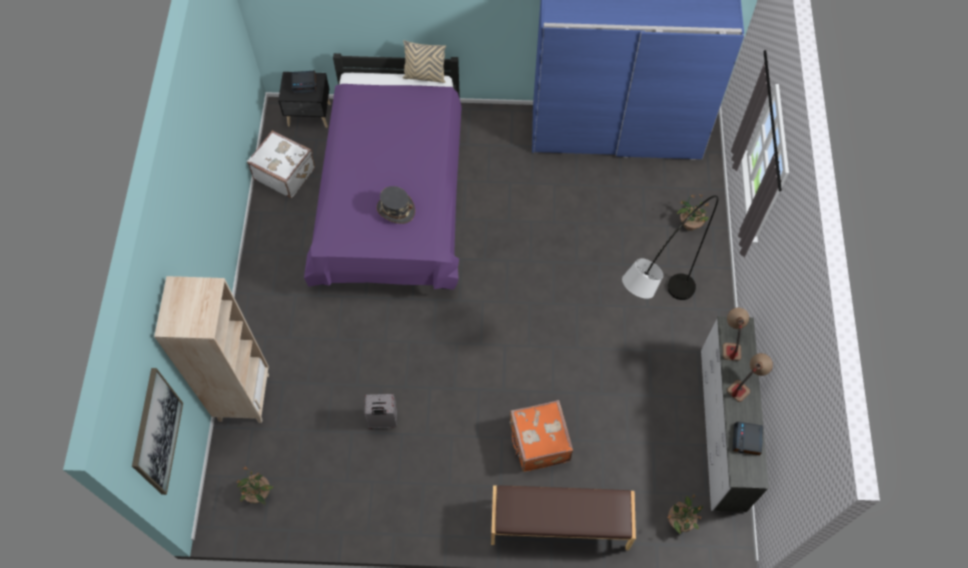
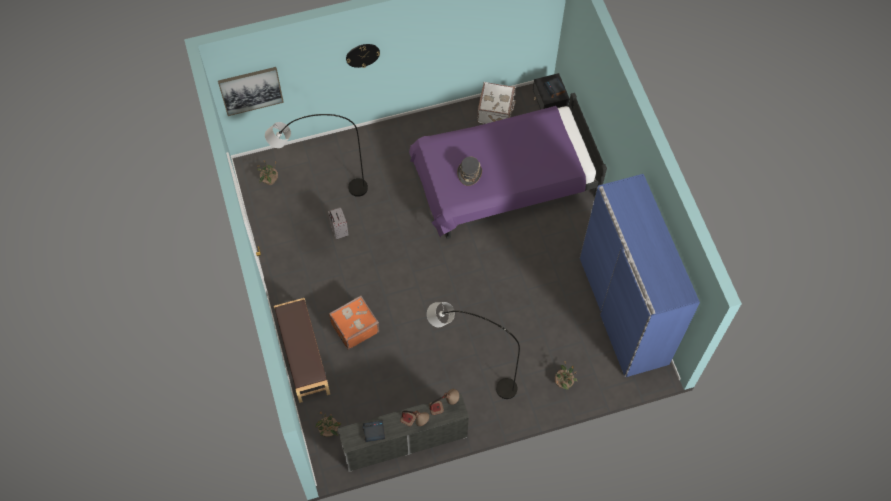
camera: 70 degrees right, 0 degrees up
beige bookcase [154,276,269,423] -> none
beige pillow [403,40,446,83] -> none
none -> grey floor lamp [265,114,368,197]
none -> wall clock [346,44,380,68]

